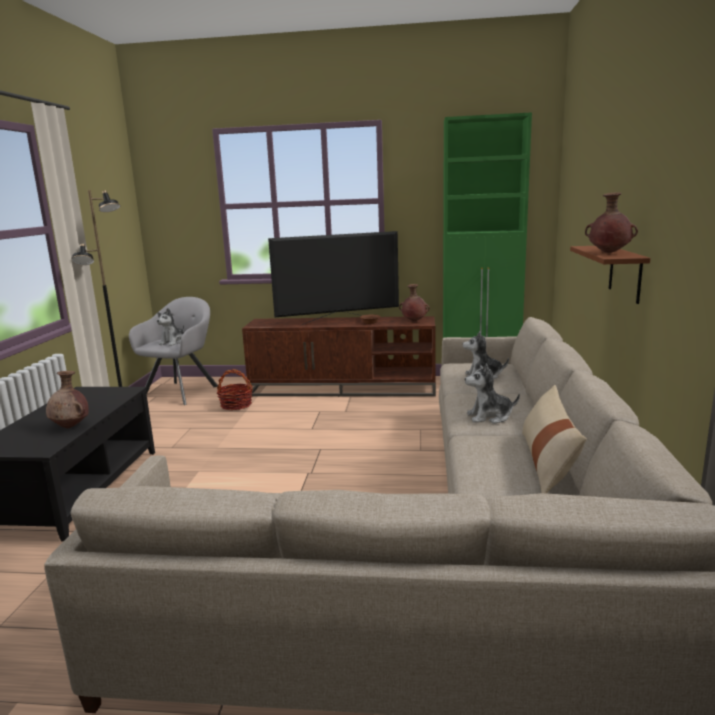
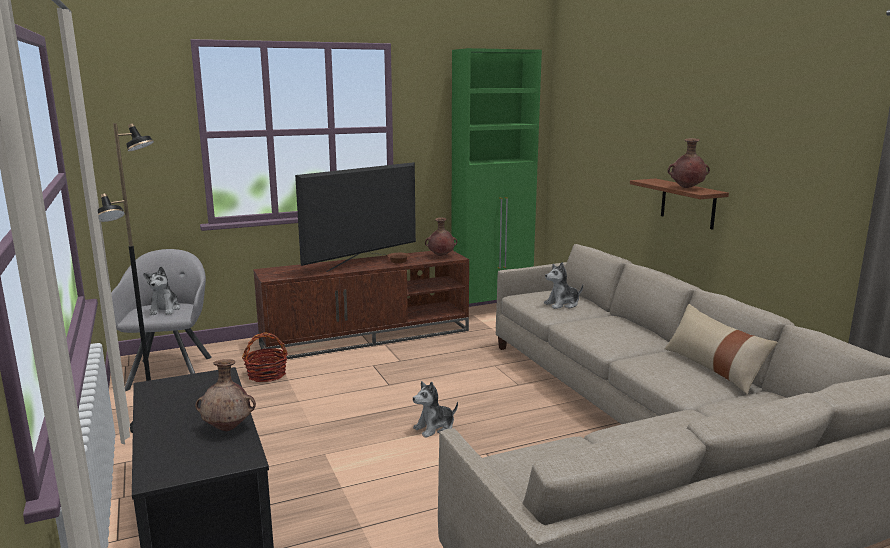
camera: 30 degrees left, 0 degrees up
plush toy [465,363,520,424] -> plush toy moved to [413,381,458,438]

